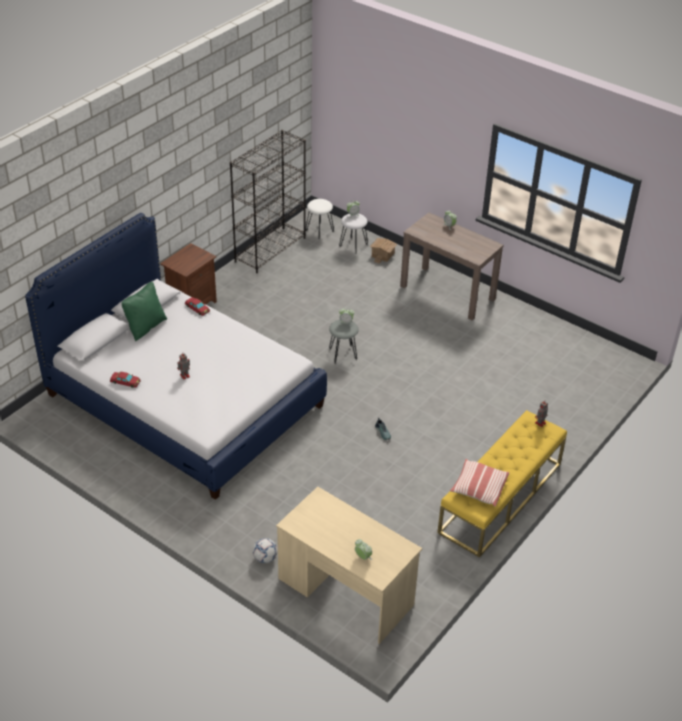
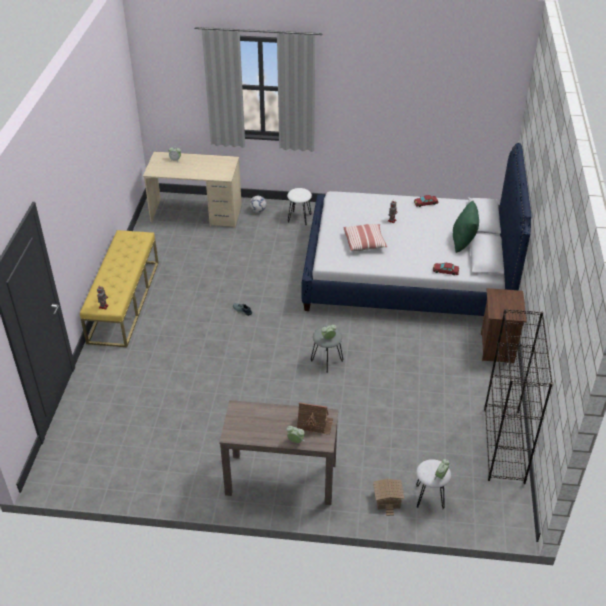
camera: 150 degrees right, 0 degrees up
white stool [305,199,334,239] -> white stool moved to [287,188,312,225]
pillow [450,459,509,507] -> pillow moved to [343,224,387,251]
none -> toy house [297,402,333,435]

